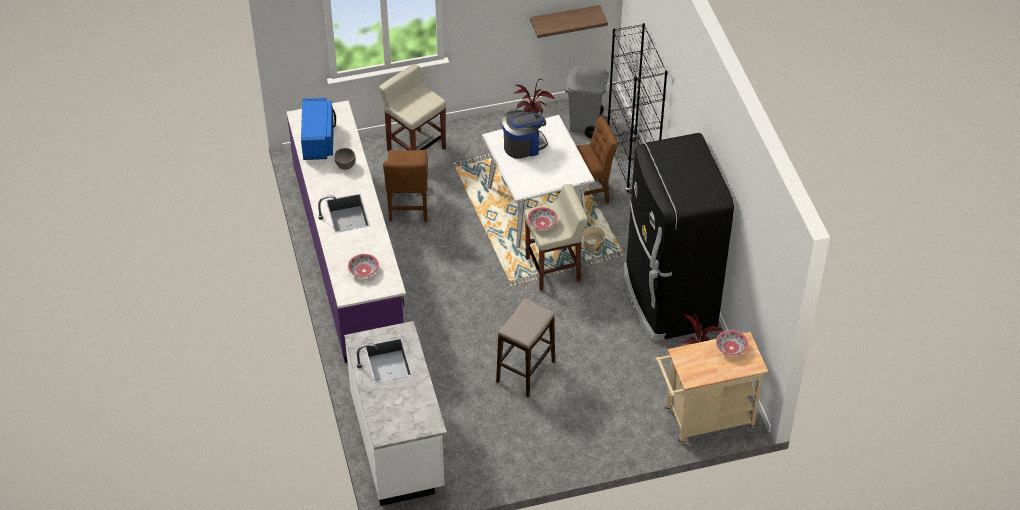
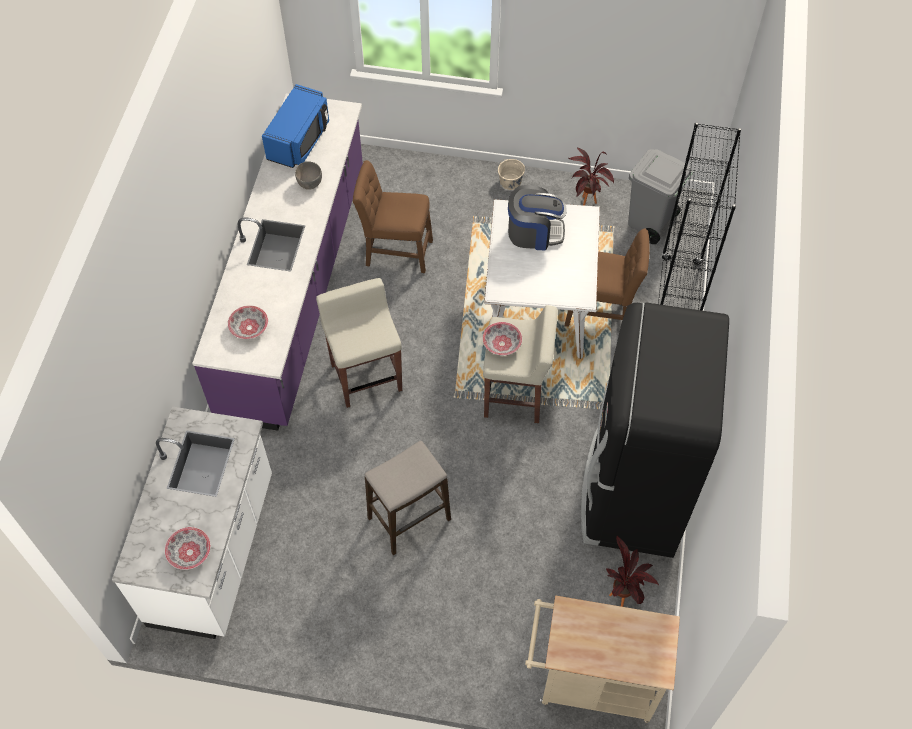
camera: 25 degrees right, 10 degrees up
beige stool [379,64,446,151] -> beige stool moved to [316,278,402,408]
brown chair [383,150,428,222] -> brown chair turned 75 degrees clockwise [353,160,433,273]
shelf [530,5,608,38] -> none
beige bucket [583,226,605,253] -> beige bucket moved to [498,159,525,190]
bowl [716,330,748,356] -> bowl moved to [165,527,211,570]

